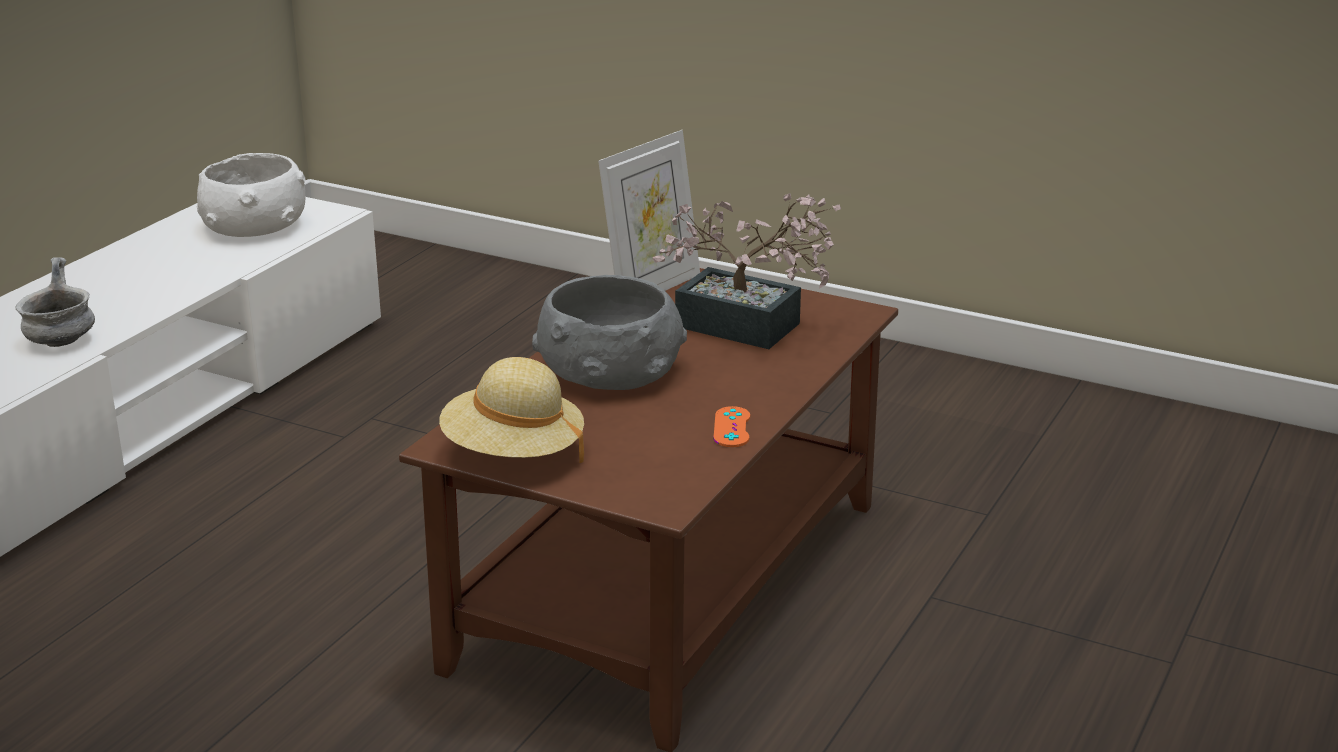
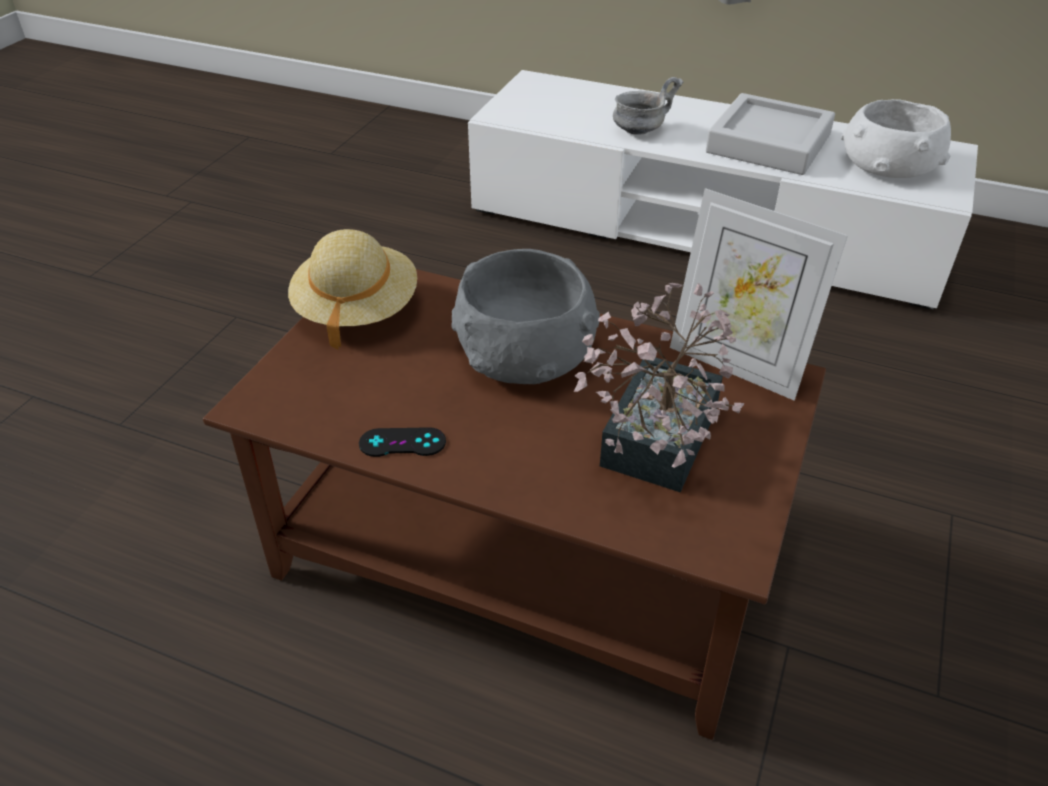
camera: 85 degrees right, 15 degrees up
orange game controller [713,406,750,447] -> black game controller [359,427,446,457]
none -> grey tray [706,93,835,175]

